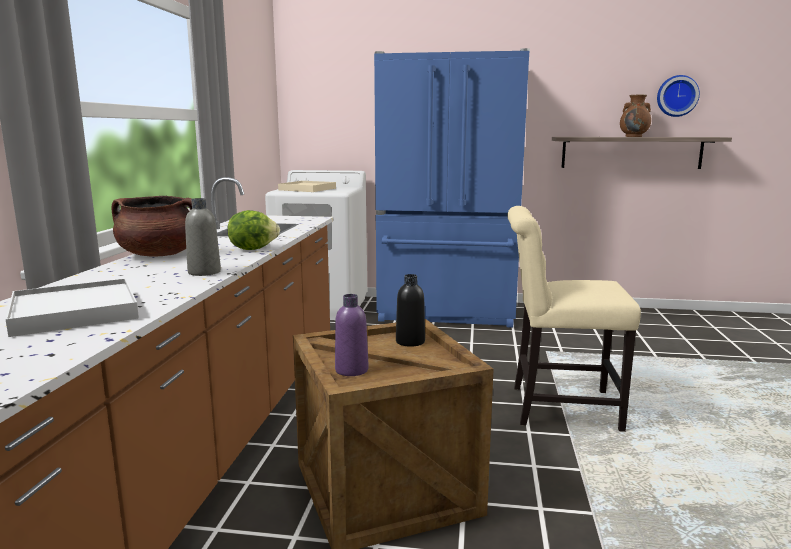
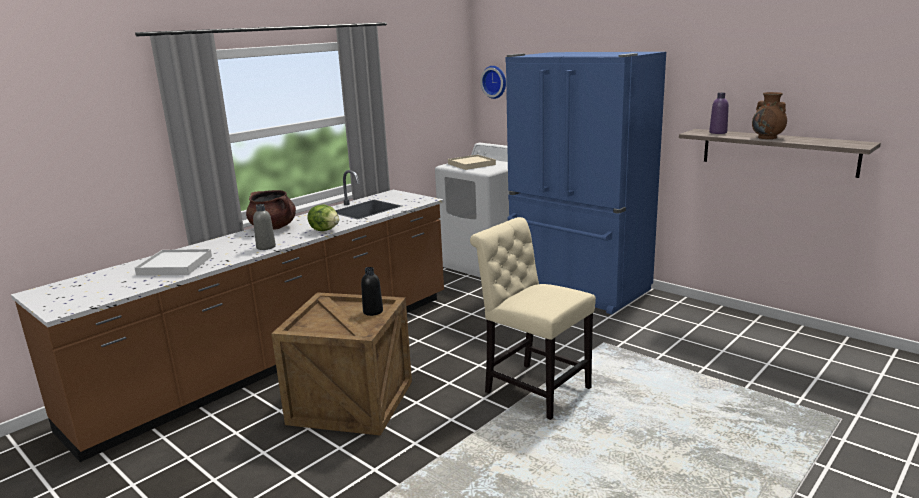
camera: 35 degrees right, 5 degrees up
purple bottle [335,294,369,376] -> purple bottle moved to [709,93,729,134]
wall clock [657,75,700,117] -> wall clock moved to [480,66,506,99]

